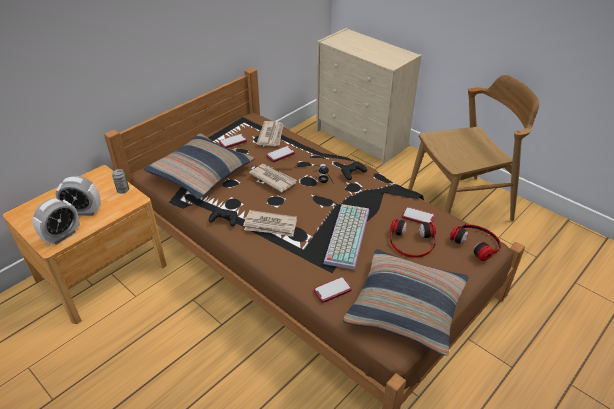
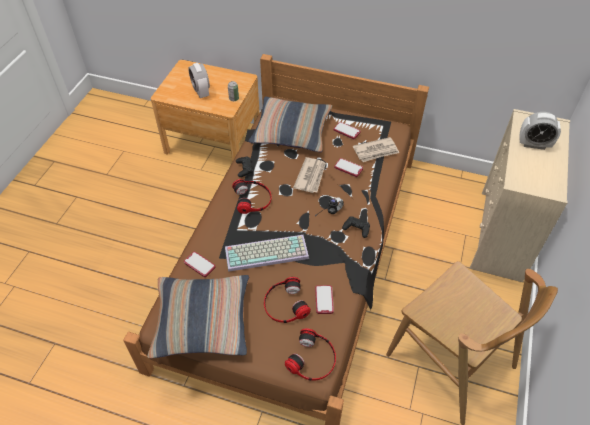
camera: 65 degrees right, 10 degrees up
alarm clock [33,198,80,245] -> alarm clock moved to [519,112,561,150]
newspaper [243,210,297,237] -> headphones [232,179,272,214]

